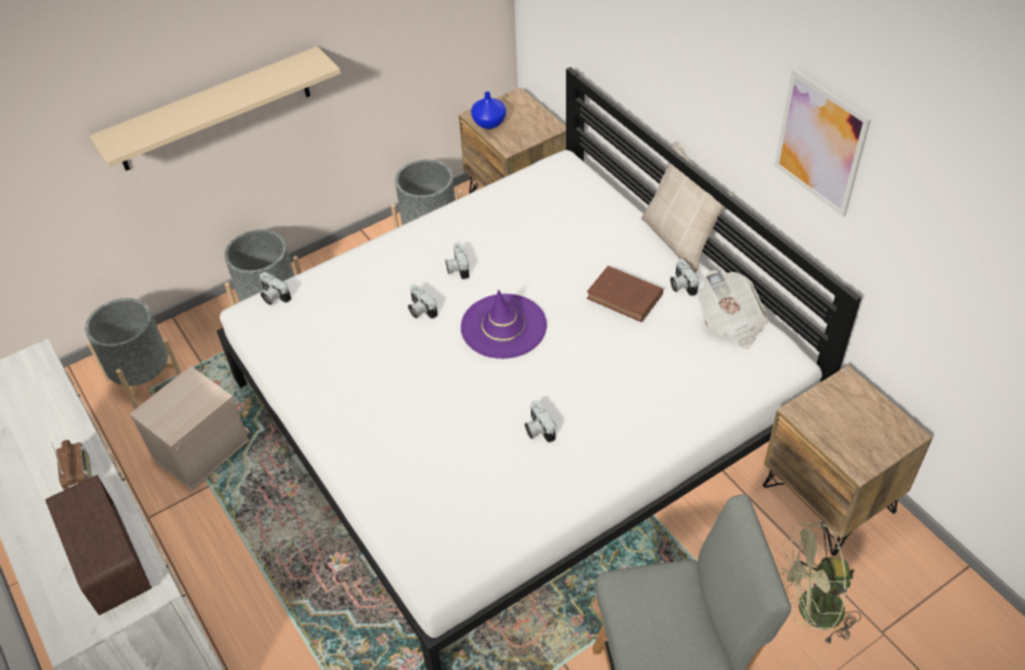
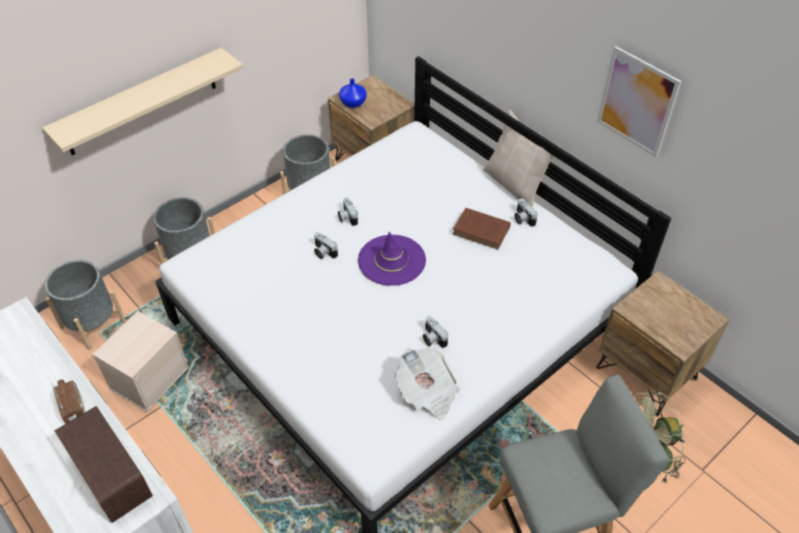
camera: 10 degrees left, 0 degrees up
camera [260,272,291,305] -> none
newspaper [697,270,768,349] -> newspaper moved to [395,348,460,420]

